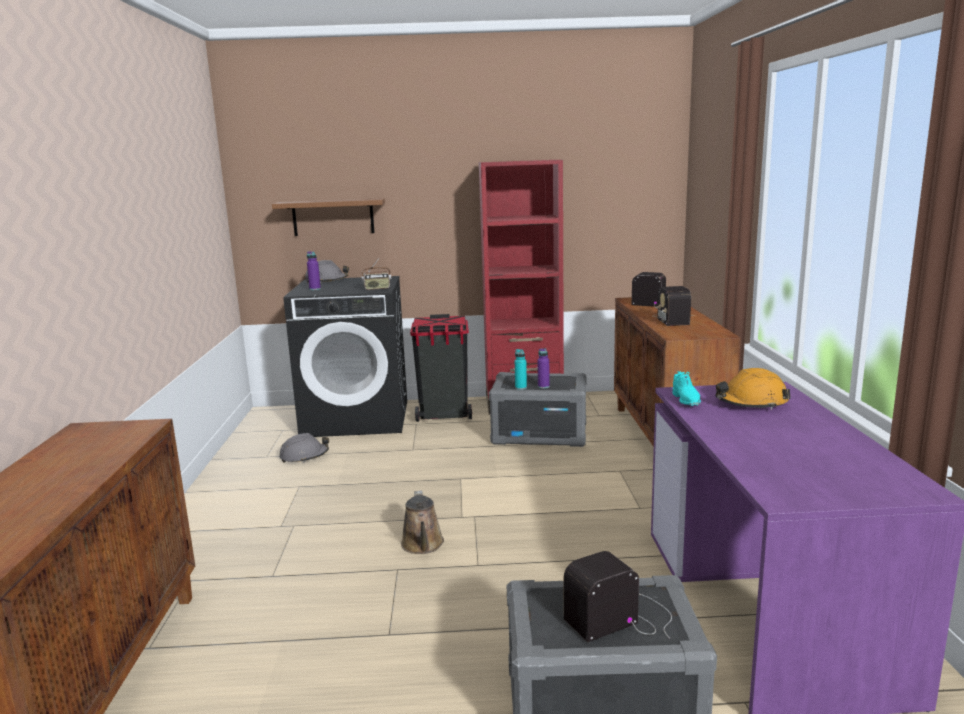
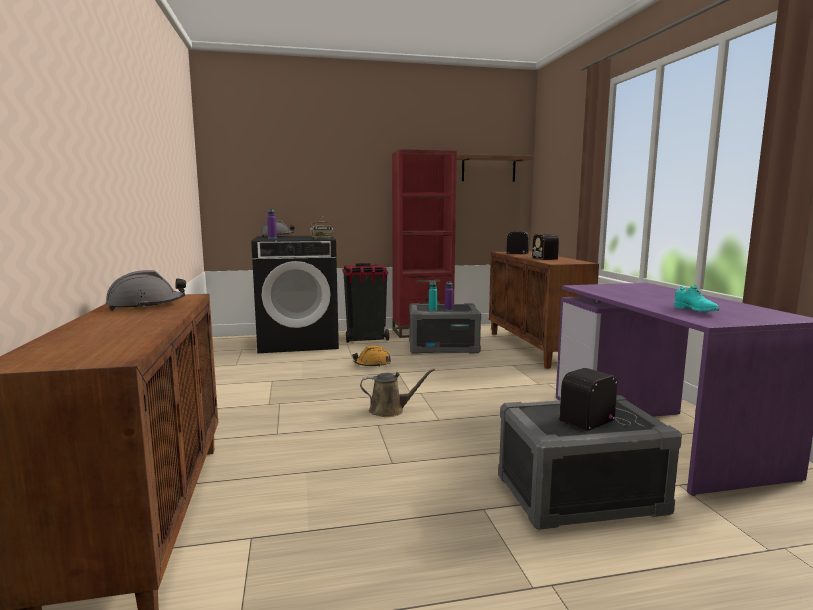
camera: 10 degrees left, 5 degrees down
brown shelf [272,198,385,236] -> brown shelf moved to [457,154,532,182]
grey hard hat [279,433,329,463] -> grey hard hat moved to [106,270,186,310]
brown watering can [401,490,444,554] -> brown watering can turned 75 degrees counterclockwise [360,369,435,417]
turquoise shoe [673,371,701,406] -> turquoise shoe moved to [674,285,720,311]
orange hard hat [715,368,791,410] -> orange hard hat moved to [352,346,391,367]

